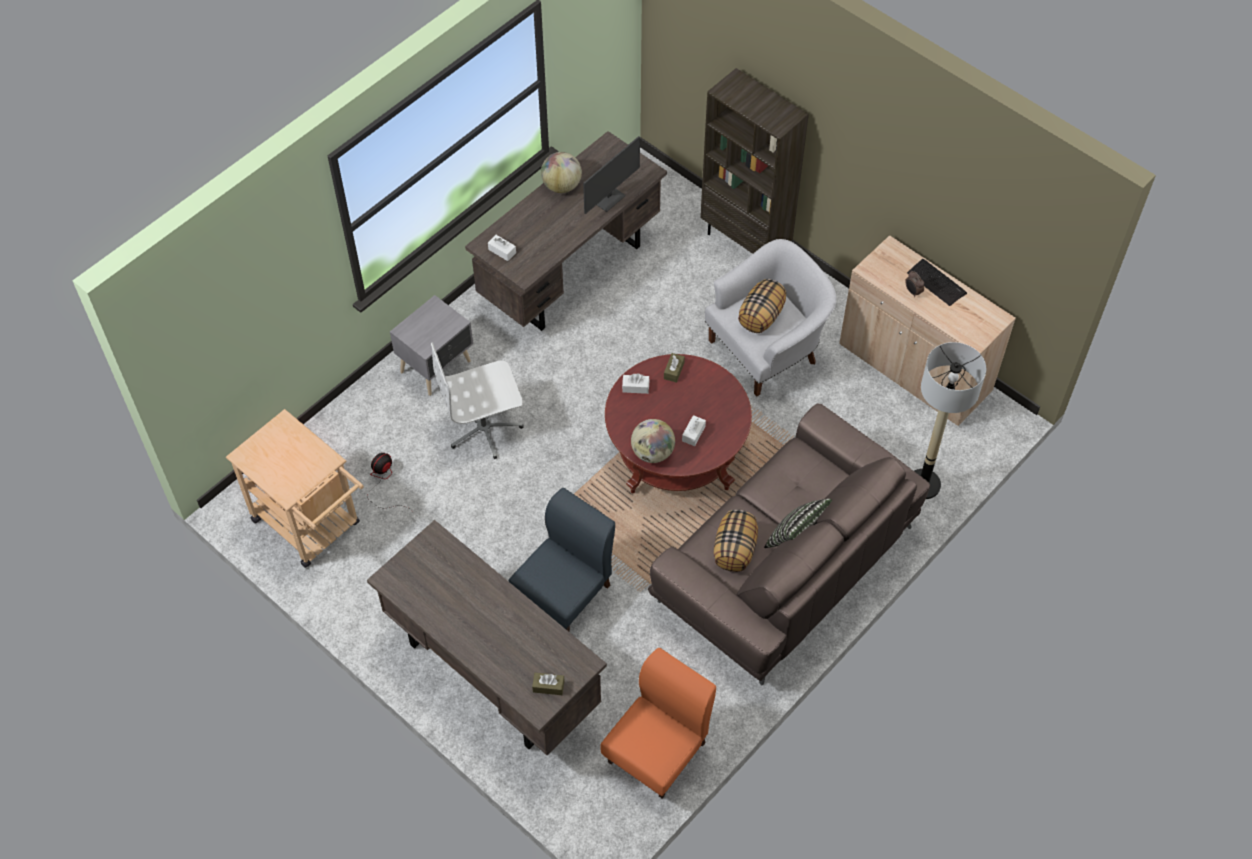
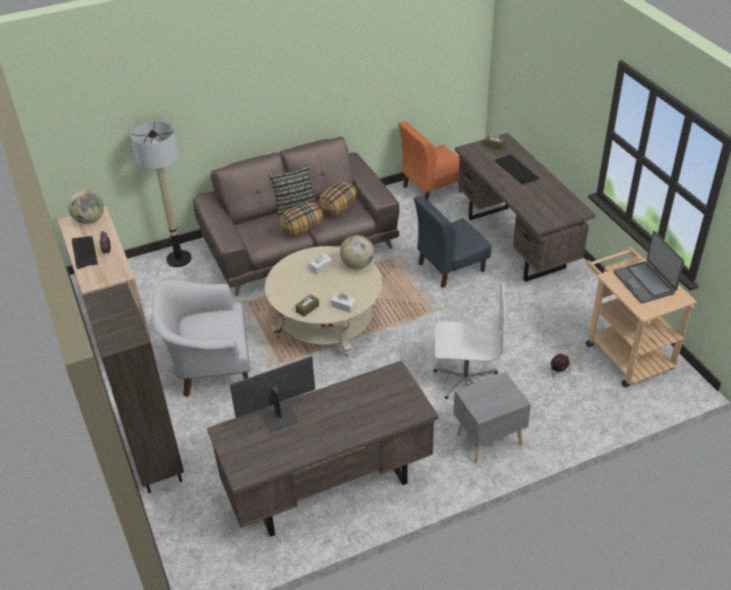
camera: 155 degrees left, 15 degrees down
white tissue box [488,235,516,261] -> none
globe [541,152,582,193] -> globe moved to [68,189,104,224]
red coffee table [605,354,752,494] -> beige coffee table [265,246,382,357]
pillow [738,279,786,333] -> pillow moved to [279,202,323,236]
none -> keyboard [494,155,540,185]
none -> laptop [613,231,684,303]

